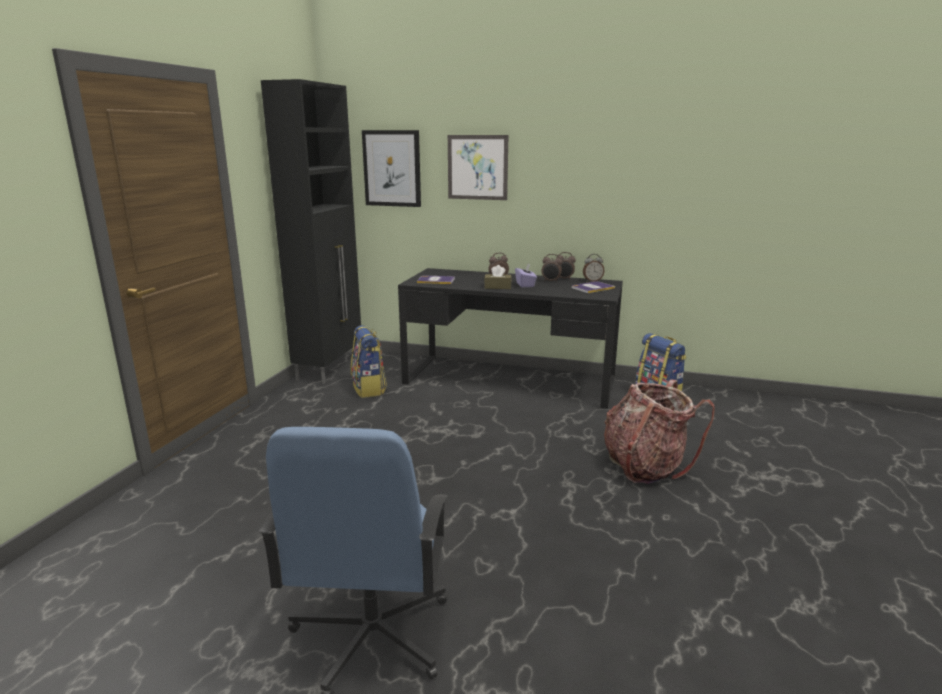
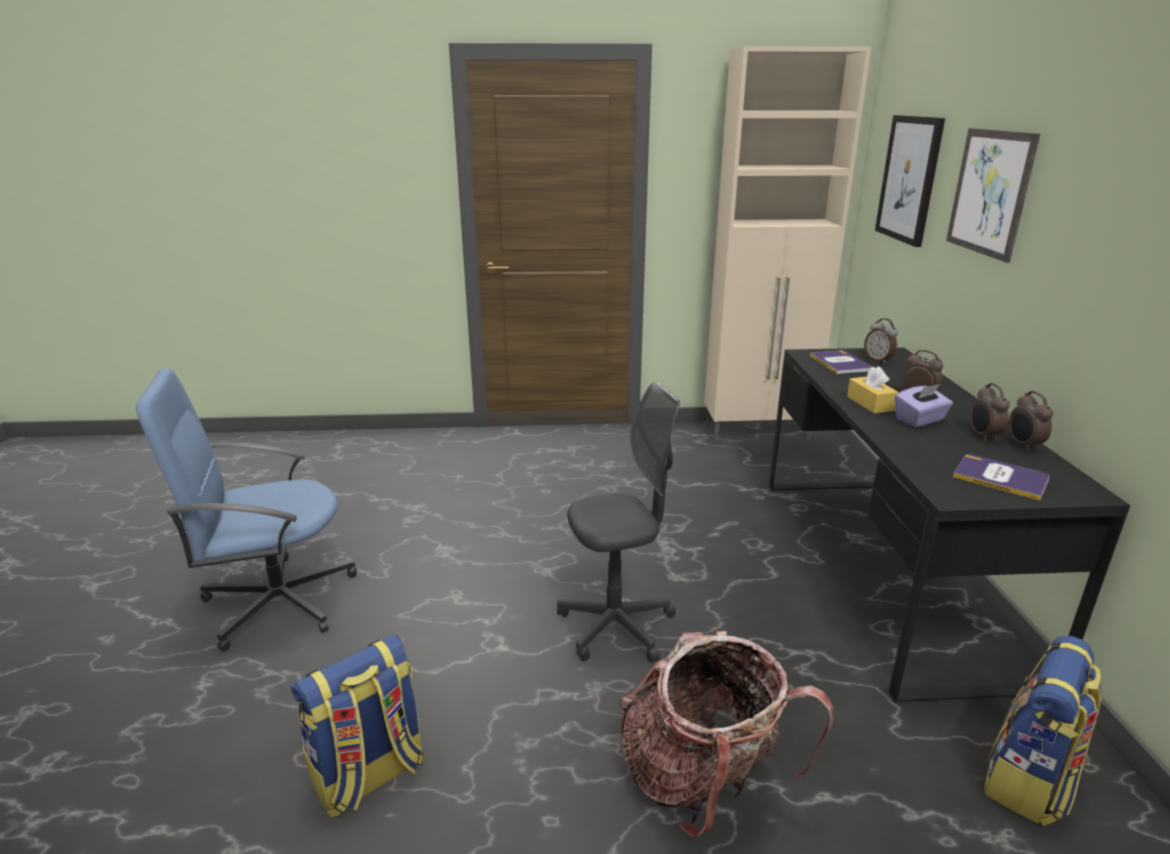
camera: 70 degrees right, 5 degrees up
black cabinet [261,79,361,384] -> beige cabinet [704,46,871,442]
backpack [351,325,387,398] -> backpack moved to [291,635,425,818]
brown tissue box [484,265,512,289] -> yellow tissue box [847,366,899,413]
alarm clock [583,254,605,282] -> alarm clock moved to [864,318,898,364]
none -> grey office chair [557,382,680,663]

